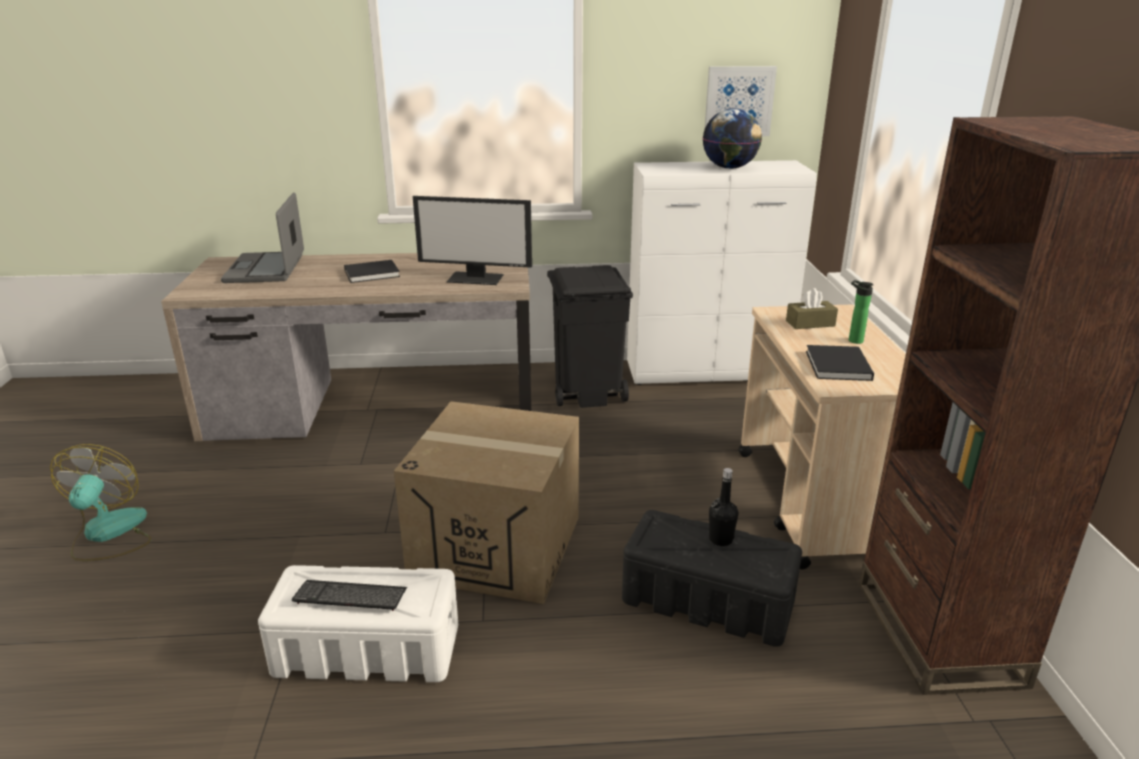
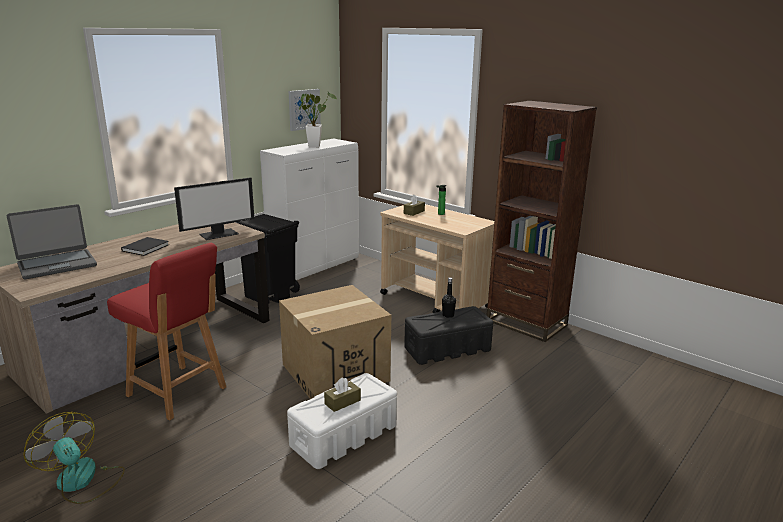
camera: 45 degrees left, 5 degrees down
laptop [221,193,304,283] -> laptop turned 75 degrees counterclockwise [7,204,97,279]
keyboard [292,580,407,611] -> brown tissue box [324,377,361,412]
globe [703,108,762,169] -> potted plant [298,92,337,148]
black book [806,345,874,381] -> none
none -> red chair [107,243,226,420]

